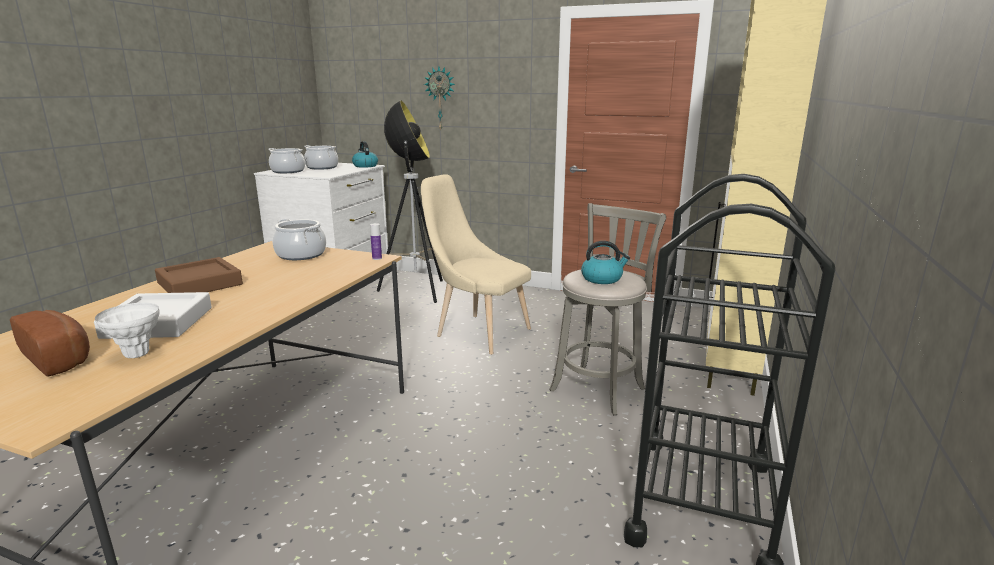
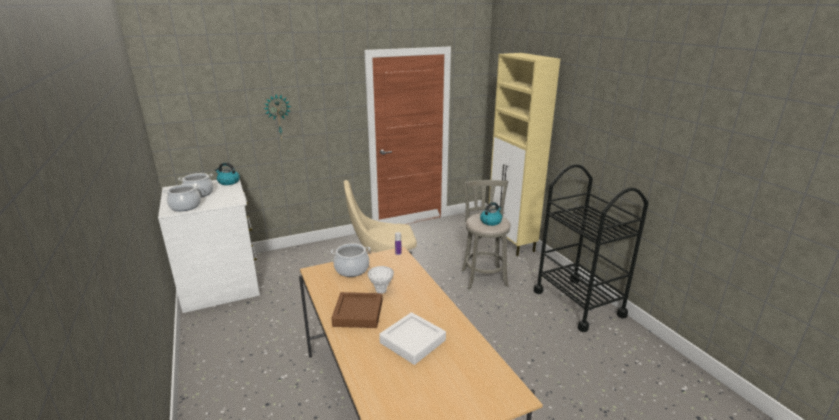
camera: 45 degrees left, 5 degrees up
bread [10,310,90,377] -> none
white vase [95,303,160,358] -> white vase moved to [368,266,394,294]
floor lamp [377,100,443,303] -> none

